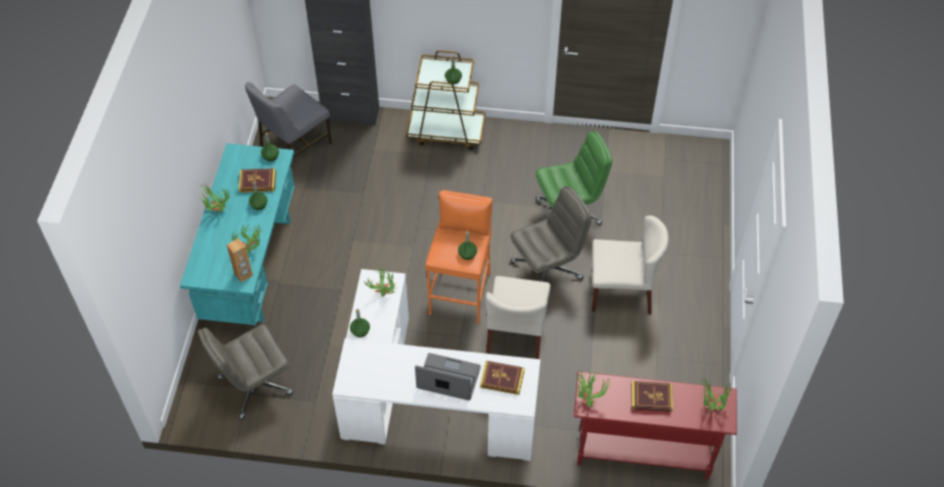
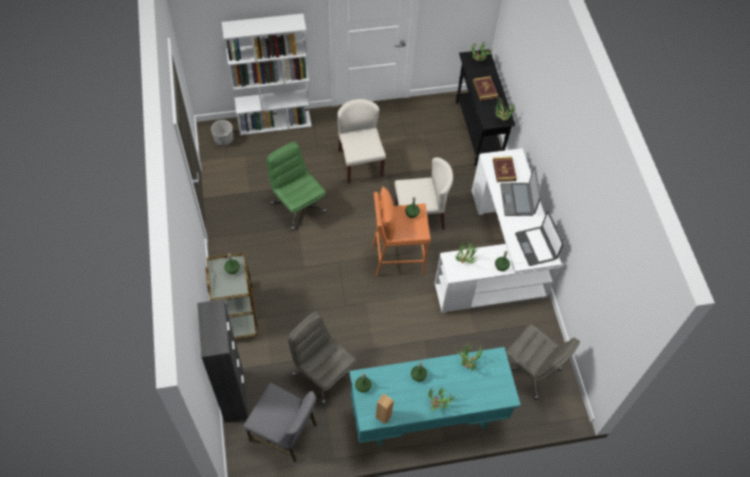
camera: 110 degrees left, 5 degrees up
brown speaker [227,238,253,282] -> brown speaker moved to [375,393,394,424]
book [239,168,276,193] -> none
grey office chair [510,186,592,282] -> grey office chair moved to [288,312,357,404]
red console table [574,371,737,480] -> black console table [456,49,516,166]
none -> planter [211,120,233,146]
none -> white bookcase [222,14,312,135]
none -> laptop [515,211,564,266]

